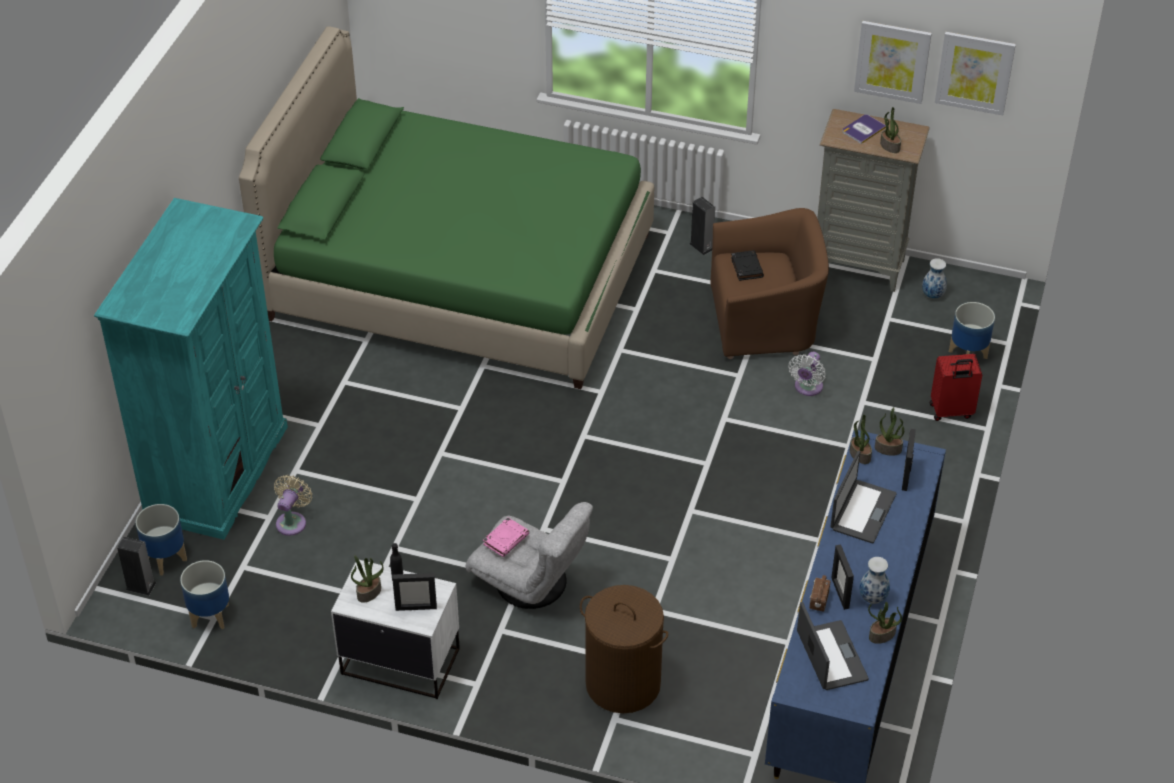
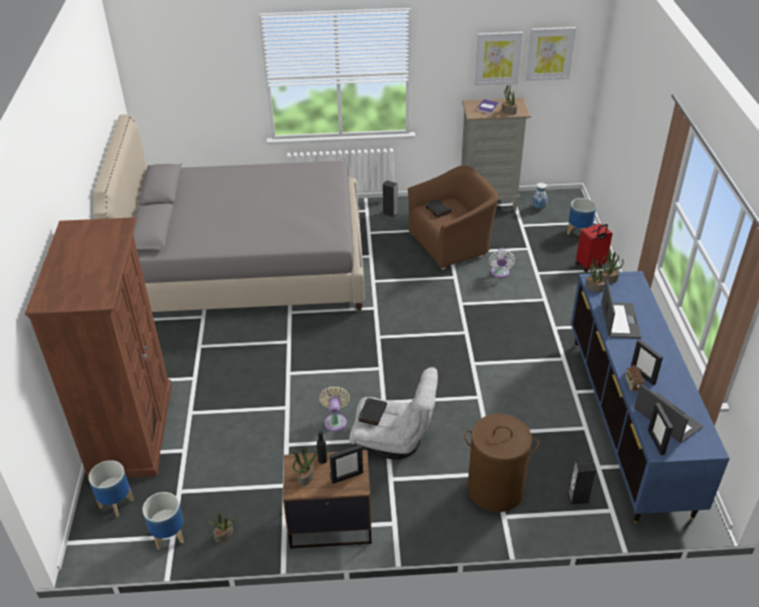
camera: 20 degrees left, 5 degrees down
turquoise wardrobe [94,198,288,540] -> brown wardrobe [25,217,172,480]
speaker [117,537,156,596] -> speaker moved to [567,461,596,505]
green bed [239,26,654,389] -> grey bed [93,114,365,312]
beige fan [274,475,312,536] -> beige fan moved to [319,386,350,432]
white nightstand [331,560,460,699] -> brown nightstand [283,450,372,549]
pink book [483,517,529,557] -> black book [358,398,387,426]
vase [859,557,890,604] -> none
potted plant [868,602,902,644] -> potted plant moved to [207,512,234,543]
picture frame [902,429,916,491] -> picture frame moved to [648,403,673,455]

